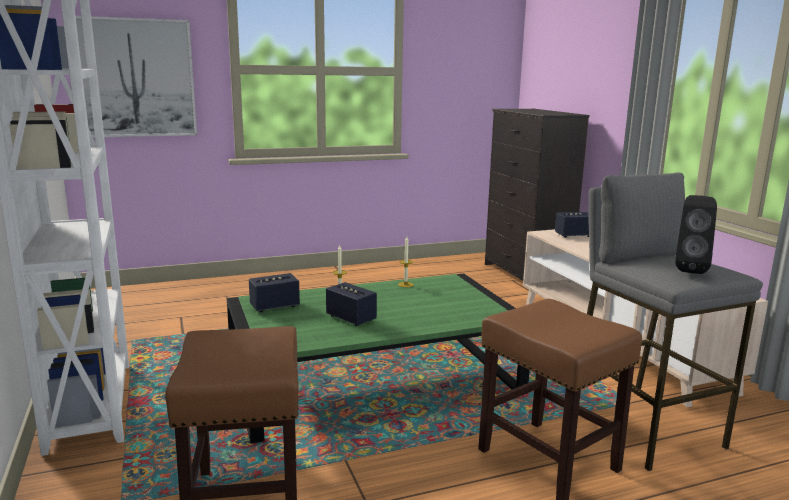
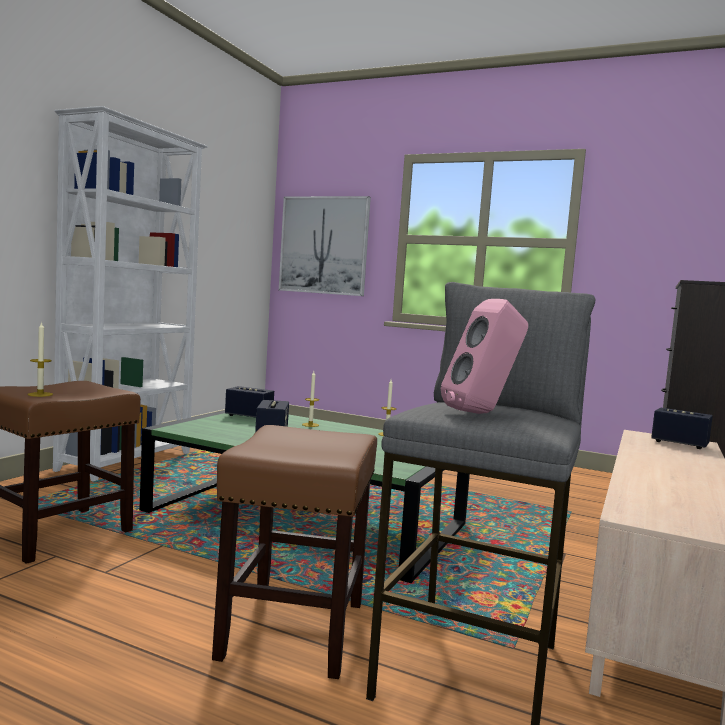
camera: 45 degrees right, 10 degrees down
black speaker [675,195,717,274] -> pink speaker [441,299,528,414]
none -> candle [28,321,53,397]

